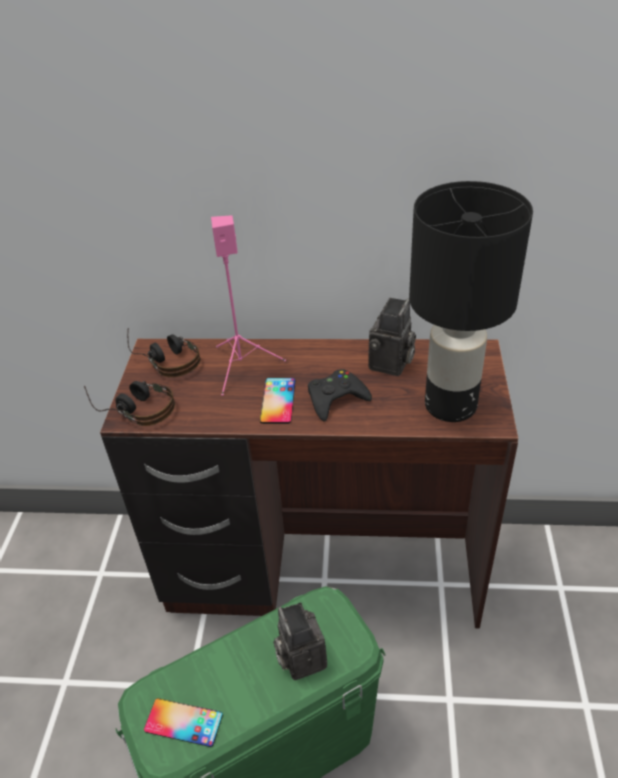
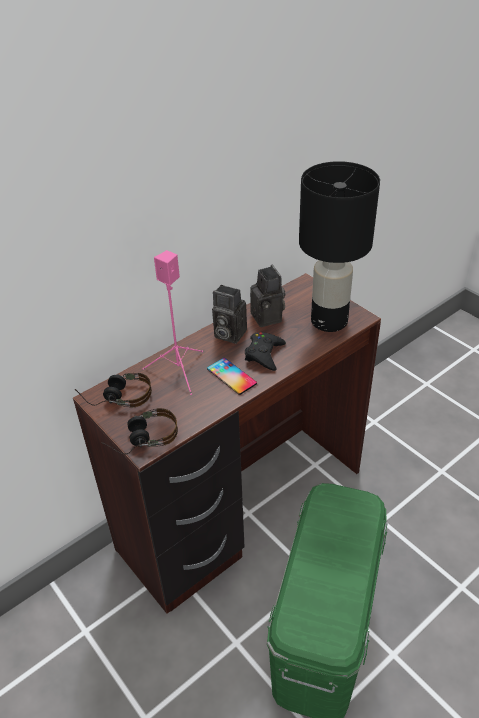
camera: 45 degrees left, 0 degrees up
phone [144,698,223,747] -> none
camera [273,602,327,680] -> camera moved to [212,285,247,344]

